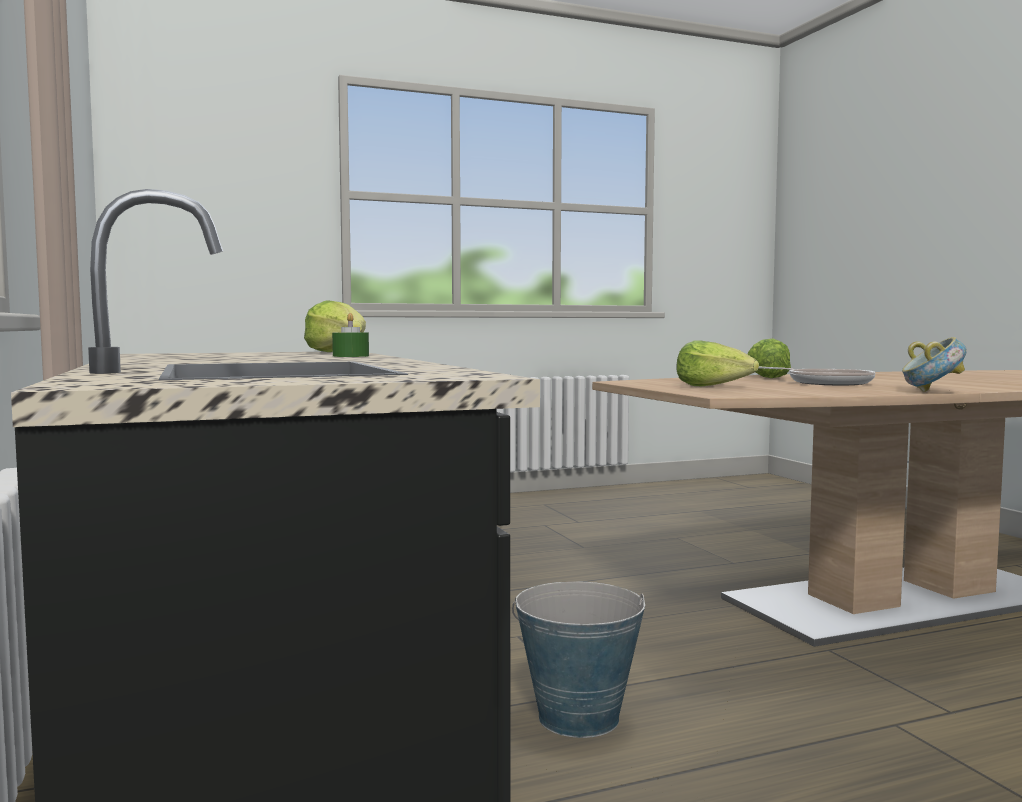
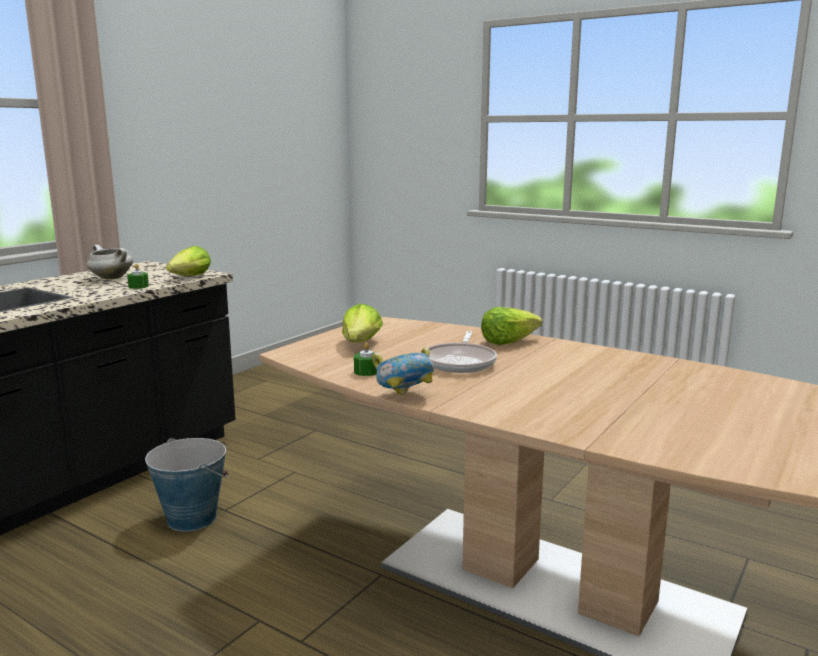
camera: 55 degrees right, 10 degrees up
none -> white cooking pot [86,245,133,280]
none -> green candle [354,342,379,376]

